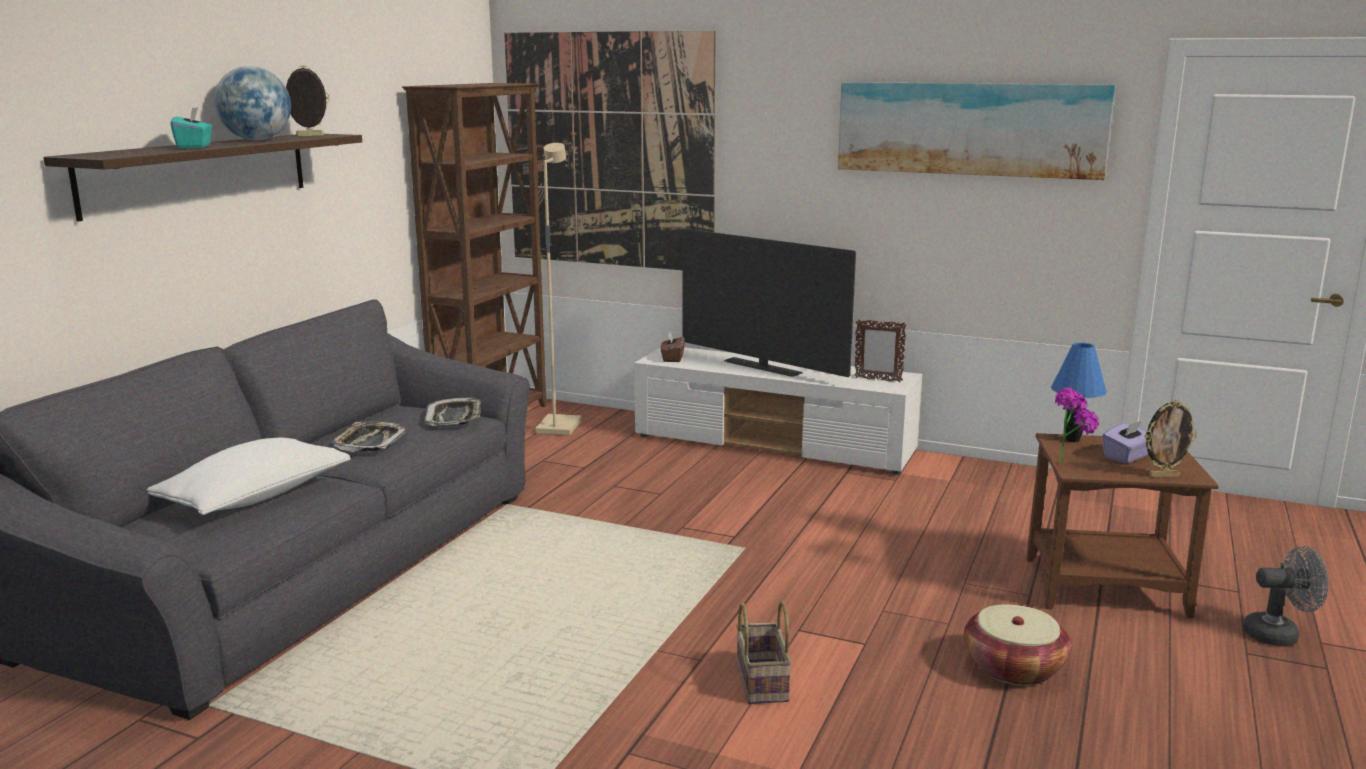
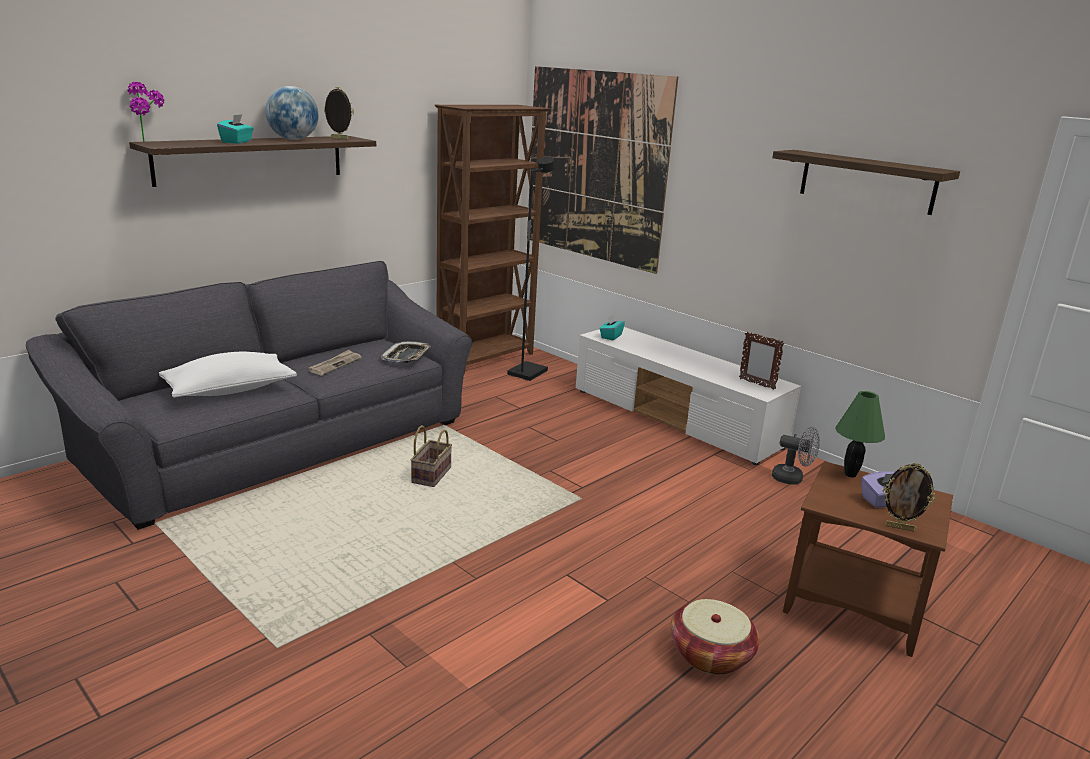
camera: 20 degrees right, 5 degrees up
tray [332,421,407,452] -> newspaper [309,350,362,376]
beige floor lamp [535,143,582,436] -> black floor lamp [507,157,555,381]
brown tissue box [660,331,685,362] -> turquoise tissue box [600,315,625,340]
television [682,229,856,377] -> none
basket [736,601,792,704] -> basket moved to [410,425,452,487]
picture [838,82,1115,180] -> shelf [772,150,960,215]
blue table lamp [1051,342,1106,442] -> green table lamp [835,391,885,478]
potted plant [1055,387,1099,464] -> potted plant moved to [127,82,165,142]
grey fan [1243,546,1329,646] -> grey fan moved to [772,427,820,485]

